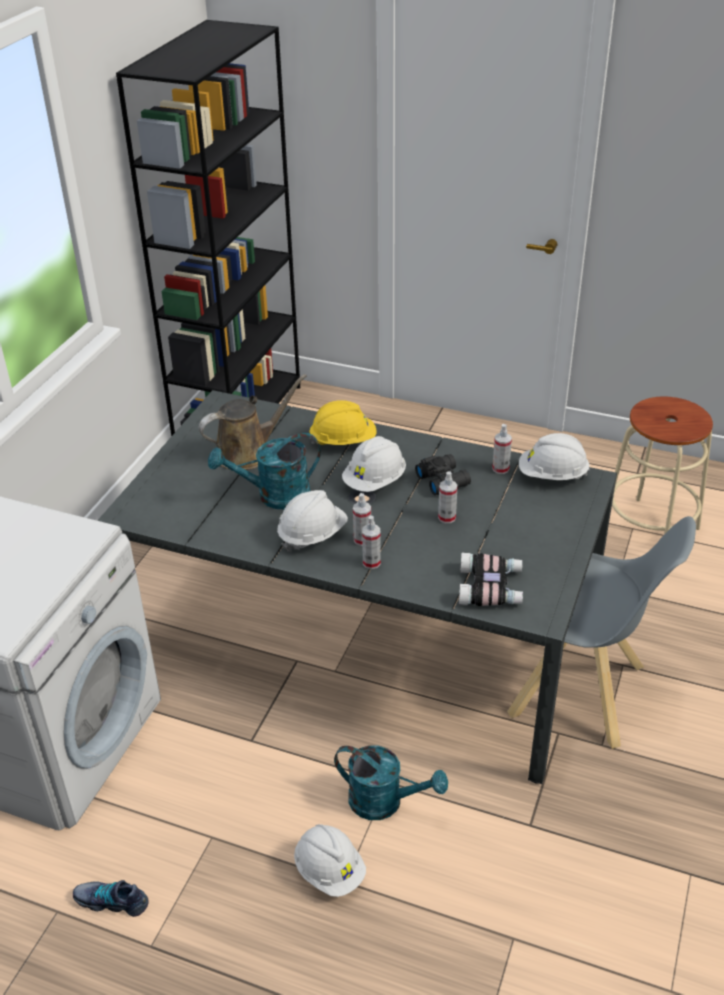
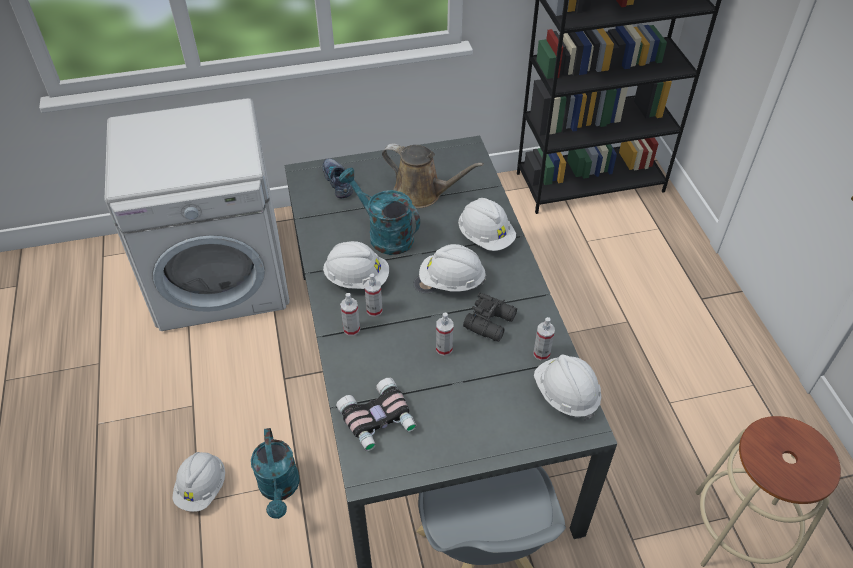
camera: 55 degrees right, 10 degrees up
shoe [73,880,149,917] -> shoe moved to [322,158,353,199]
yellow hard hat [309,400,376,445] -> white hard hat [458,198,516,251]

